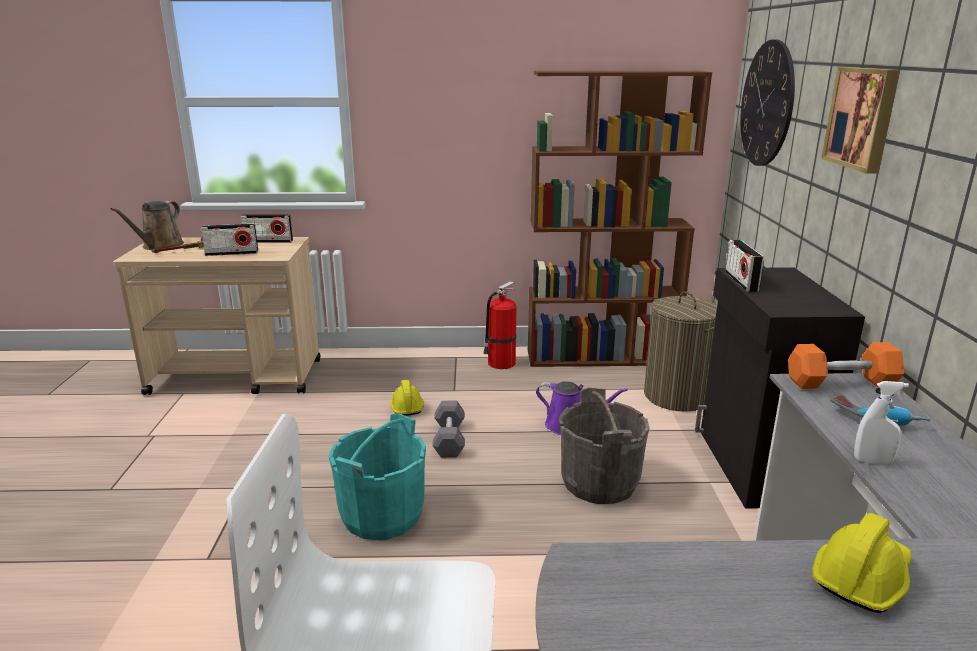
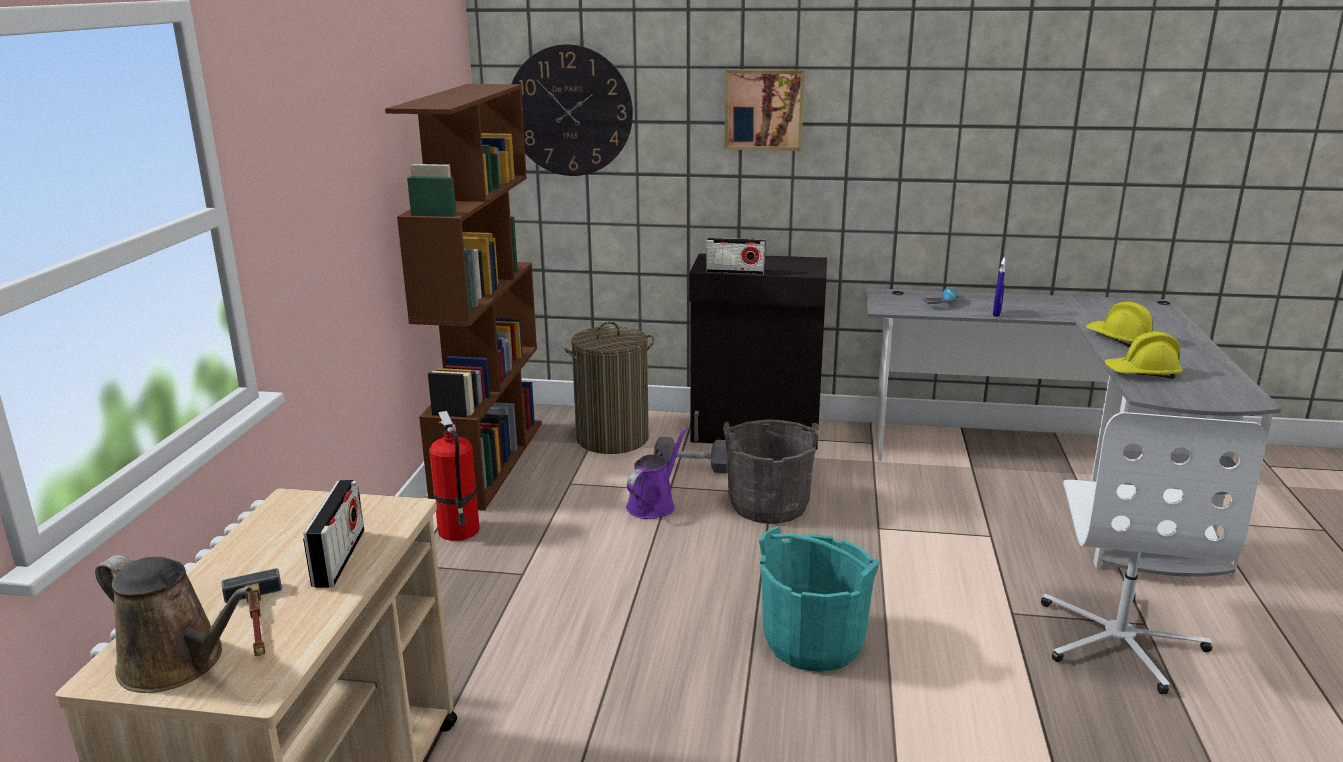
camera: 80 degrees left, 0 degrees up
radio [240,214,293,243] -> none
yellow hard hat [390,380,424,416] -> yellow hard hat moved to [1104,331,1183,379]
grey dumbbell [433,400,465,458] -> grey dumbbell moved to [654,437,728,473]
orange dumbbell [788,342,904,389] -> none
white spray bottle [854,381,909,464] -> blue spray bottle [993,257,1006,317]

